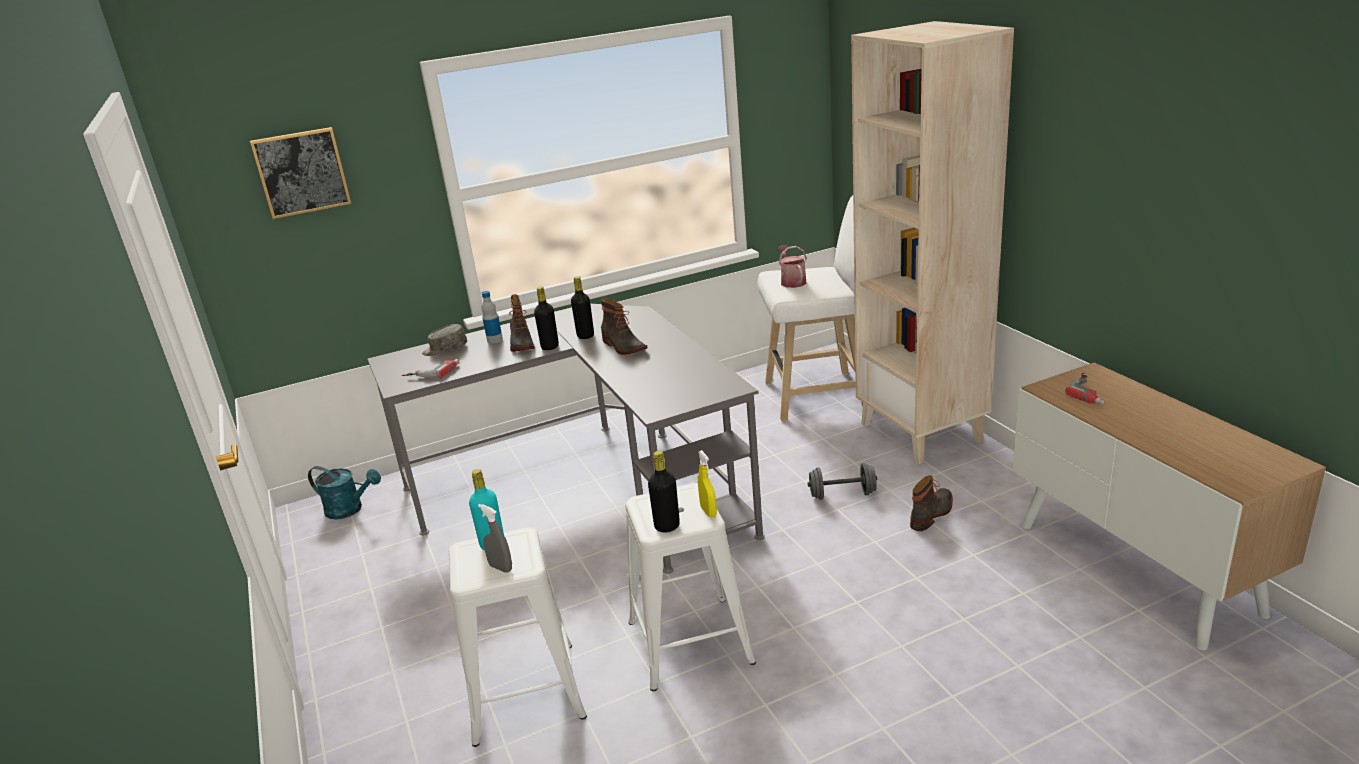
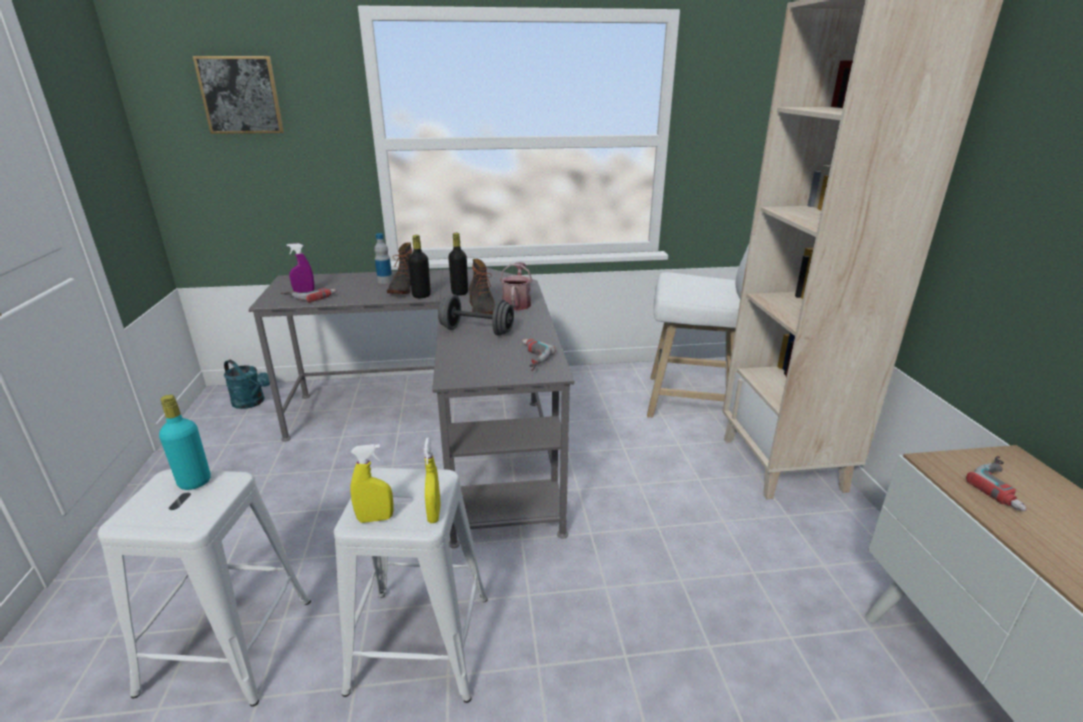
camera: 15 degrees right, 0 degrees up
grey cap [422,324,467,356] -> none
grey spray bottle [478,504,512,573] -> none
black bottle [648,451,680,533] -> yellow spray bottle [350,444,394,523]
watering can [777,245,807,288] -> watering can moved to [500,262,532,311]
grey dumbbell [808,463,877,500] -> grey dumbbell moved to [438,294,514,336]
boot [910,475,953,531] -> none
none -> purple spray bottle [286,243,315,293]
none -> power drill [522,339,555,371]

